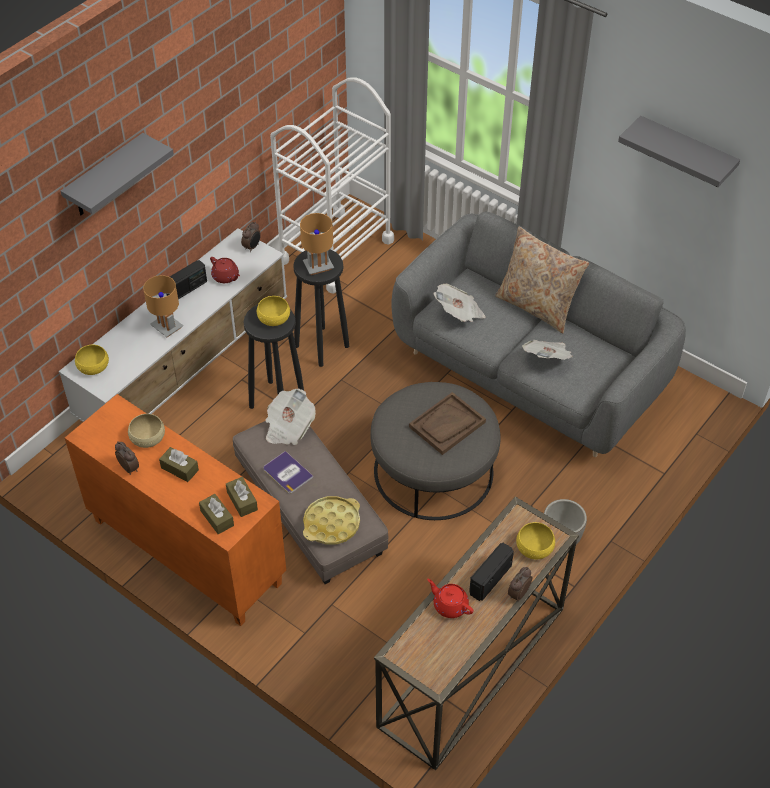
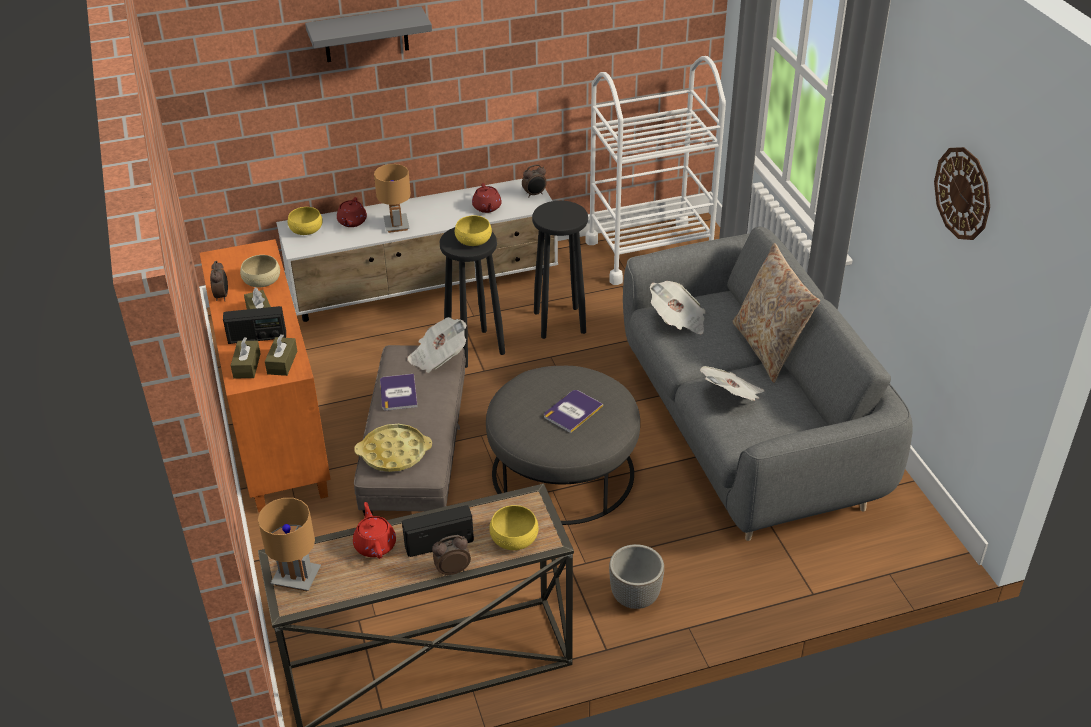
camera: 35 degrees right, 10 degrees down
radio [167,260,207,299] -> radio moved to [223,306,286,344]
brown table lamp [300,213,334,275] -> brown table lamp moved to [258,498,321,591]
brown tray [409,392,486,455] -> book [544,390,603,433]
grey shelf [618,116,740,187] -> wall clock [934,147,990,240]
none -> red teapot [337,197,367,227]

